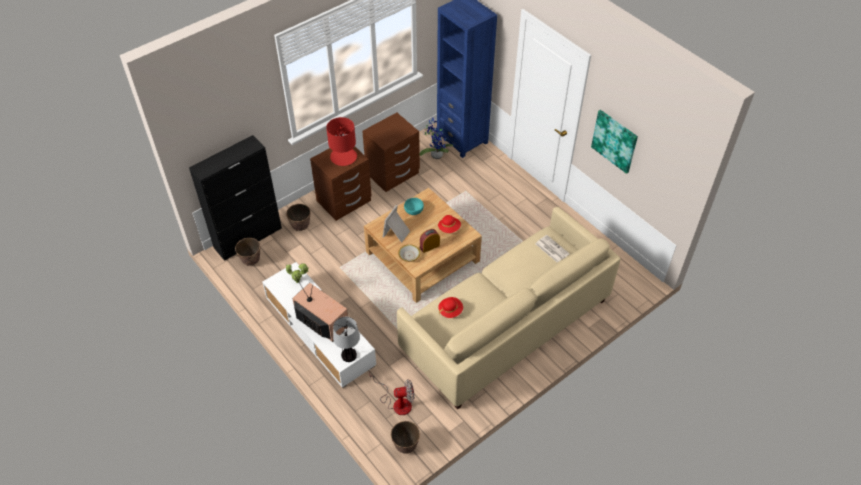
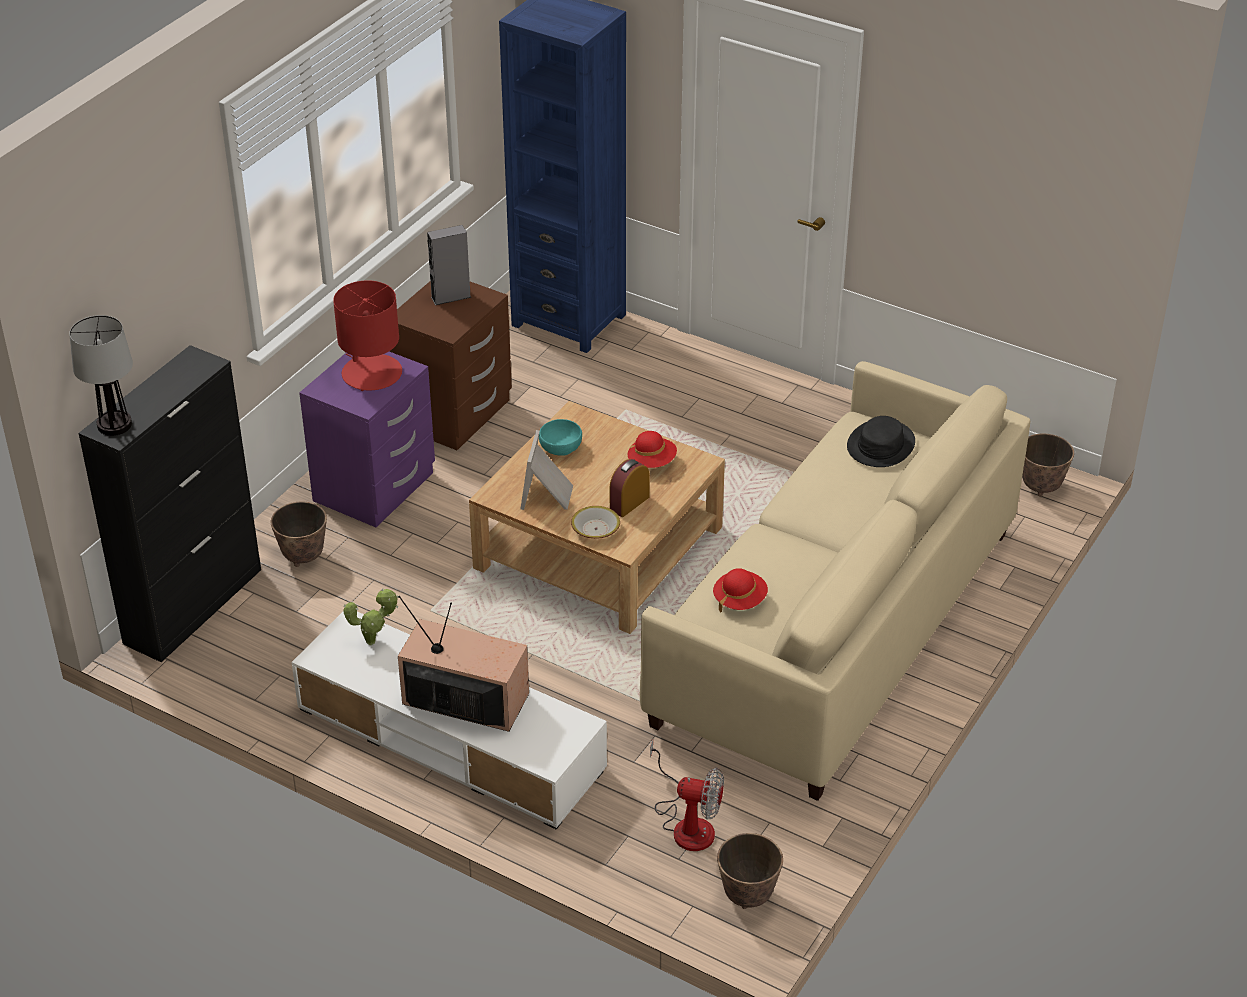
camera: 20 degrees left, 10 degrees down
planter [235,238,260,266] -> planter moved to [1022,434,1074,497]
brown nightstand [310,147,372,221] -> purple nightstand [299,352,435,527]
table lamp [333,317,360,362] -> table lamp moved to [69,315,133,436]
fan [369,372,414,415] -> fan turned 45 degrees clockwise [650,740,724,851]
potted plant [420,118,454,159] -> none
newspaper [536,235,570,262] -> black hat [847,416,915,467]
picture [591,110,638,174] -> none
none -> grey speaker [427,225,471,305]

